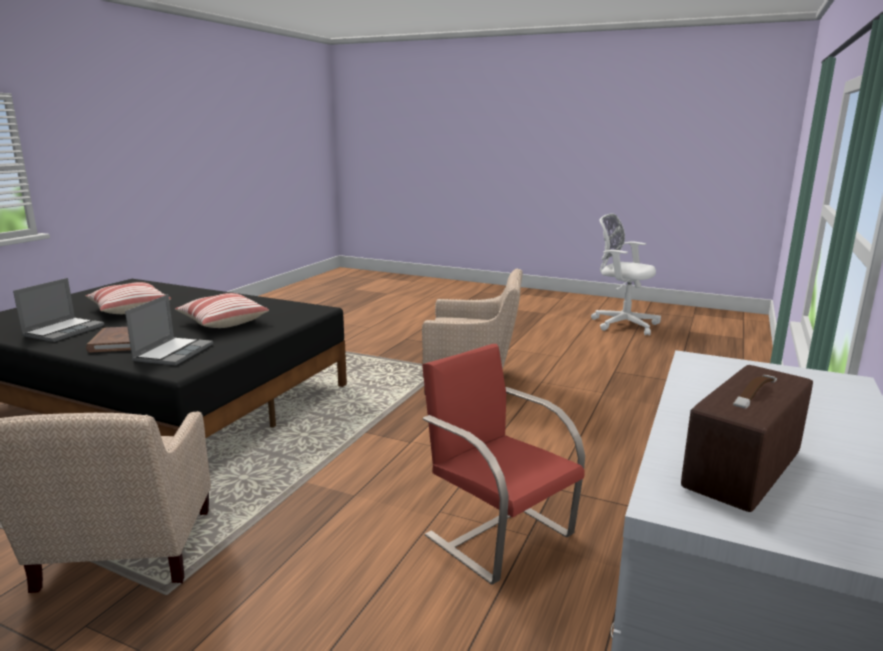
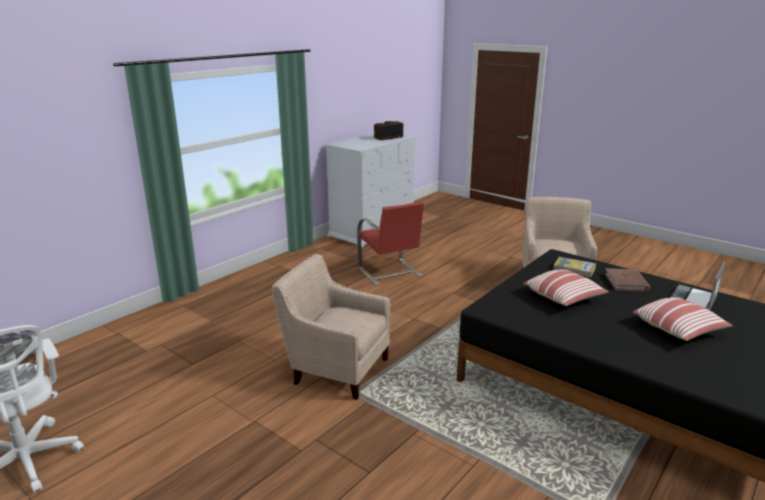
camera: 165 degrees left, 5 degrees up
laptop [125,294,213,365] -> book [553,257,596,277]

